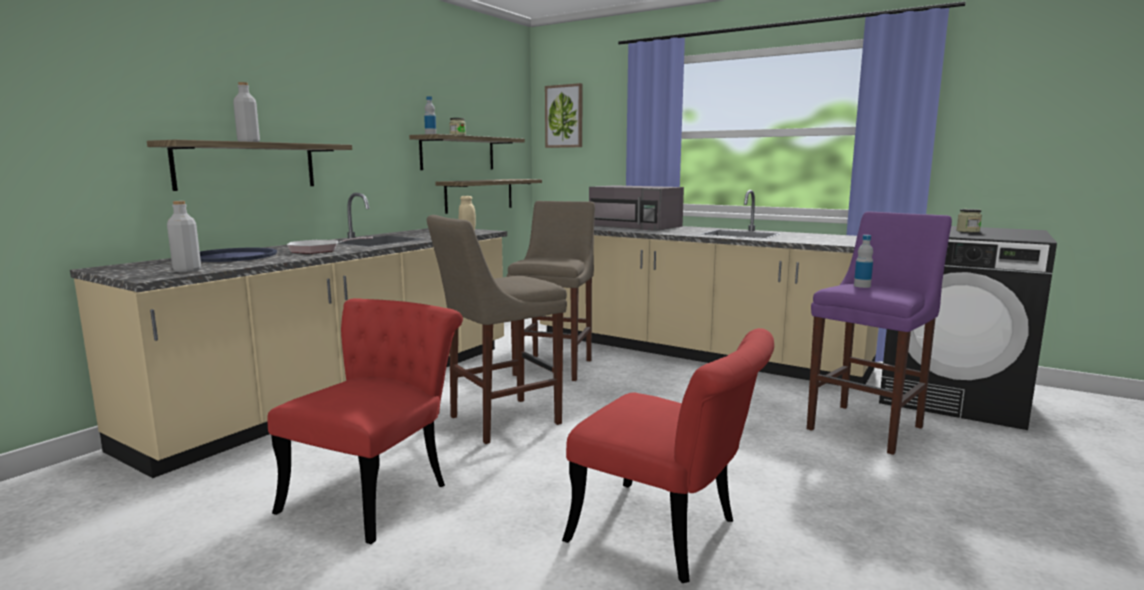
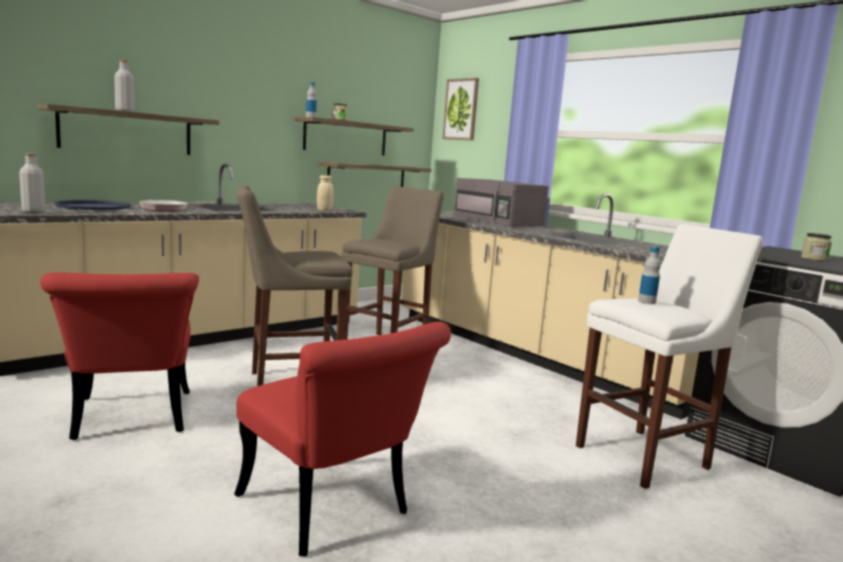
camera: 15 degrees right, 0 degrees up
red chair [267,298,463,544] -> red chair turned 120 degrees clockwise [40,272,199,440]
purple stool [807,211,952,455] -> white stool [576,224,763,489]

